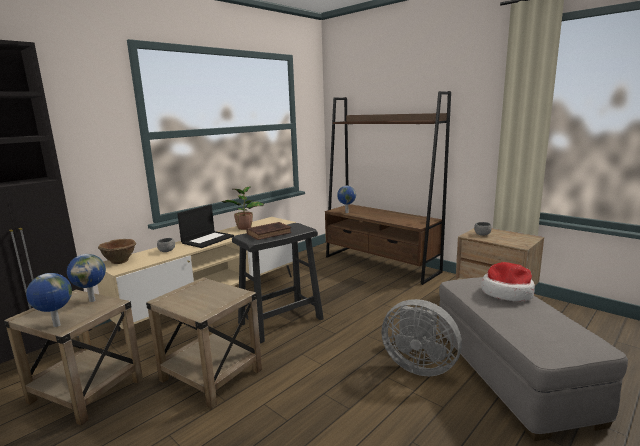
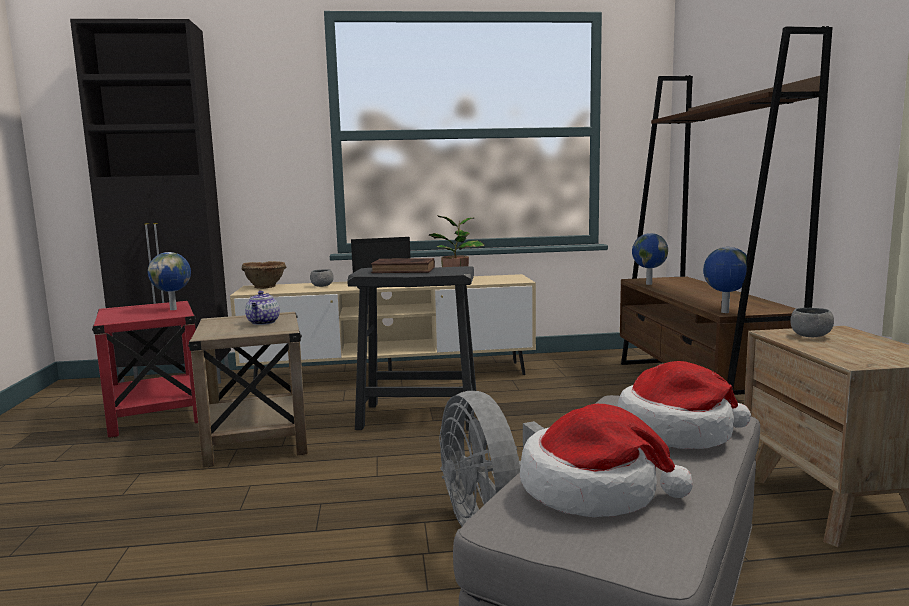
camera: 40 degrees right, 5 degrees down
beige side table [4,290,143,425] -> red side table [92,301,198,438]
globe [26,273,72,327] -> globe moved to [703,247,747,313]
none -> teapot [245,291,280,325]
none -> hat [520,404,693,517]

